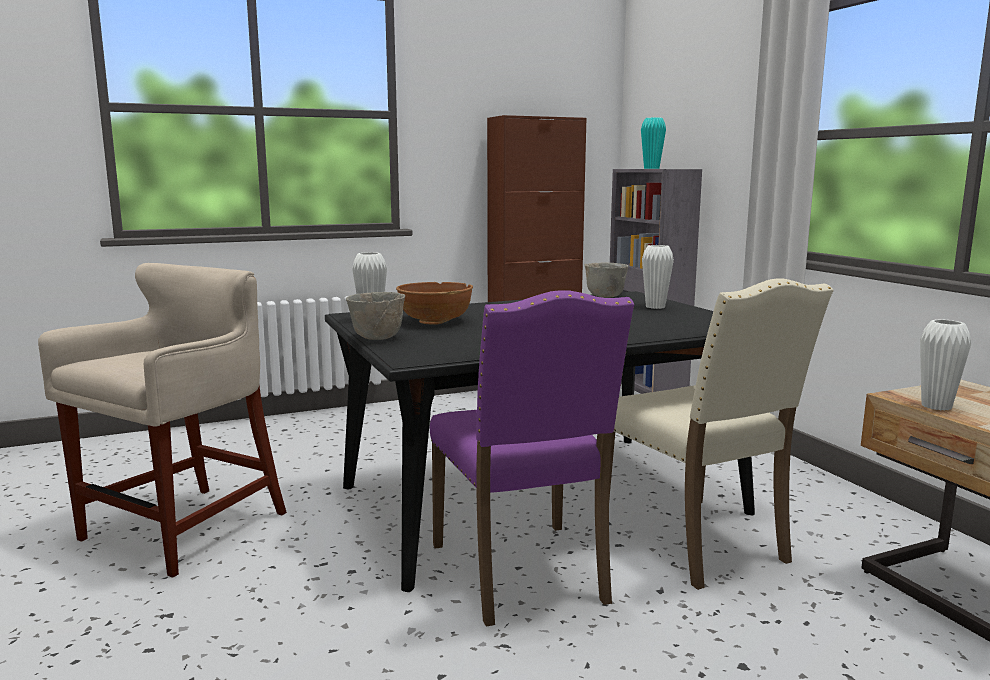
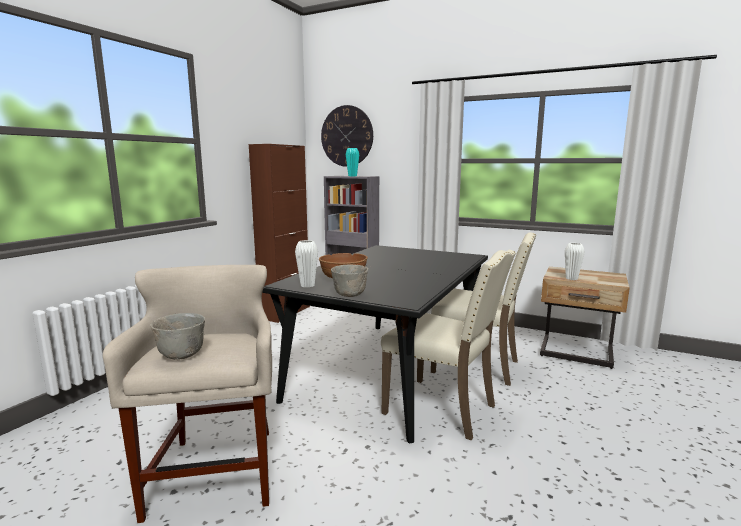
camera: 40 degrees left, 0 degrees up
purple chair [430,290,634,627] -> beige chair [381,250,516,440]
grey bowl [585,263,628,298] -> grey bowl moved to [150,313,205,360]
white vase [642,245,674,309] -> none
none -> wall clock [321,105,373,167]

